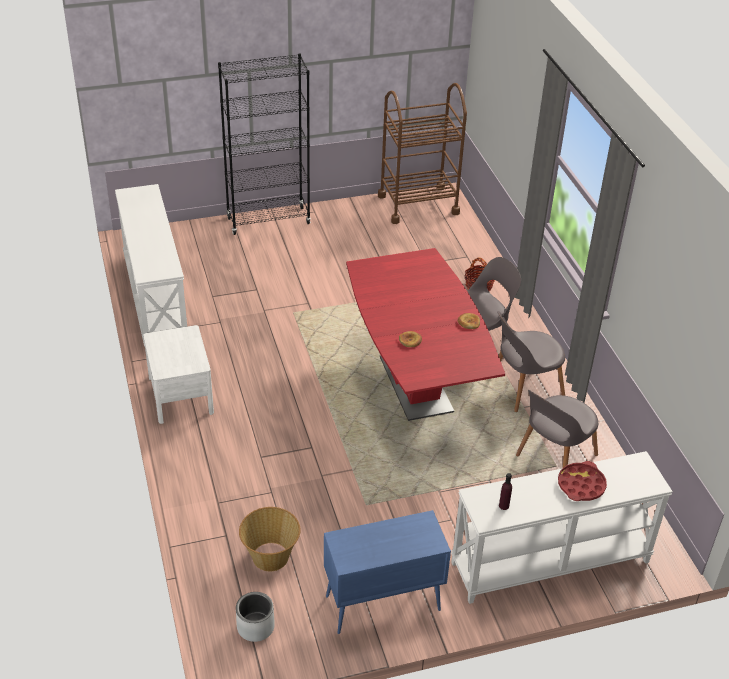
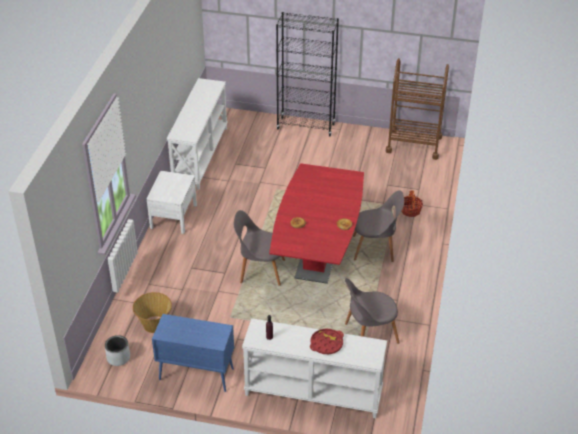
camera: 30 degrees right, 0 degrees up
grey chair [497,311,565,412] -> grey chair moved to [234,210,285,286]

